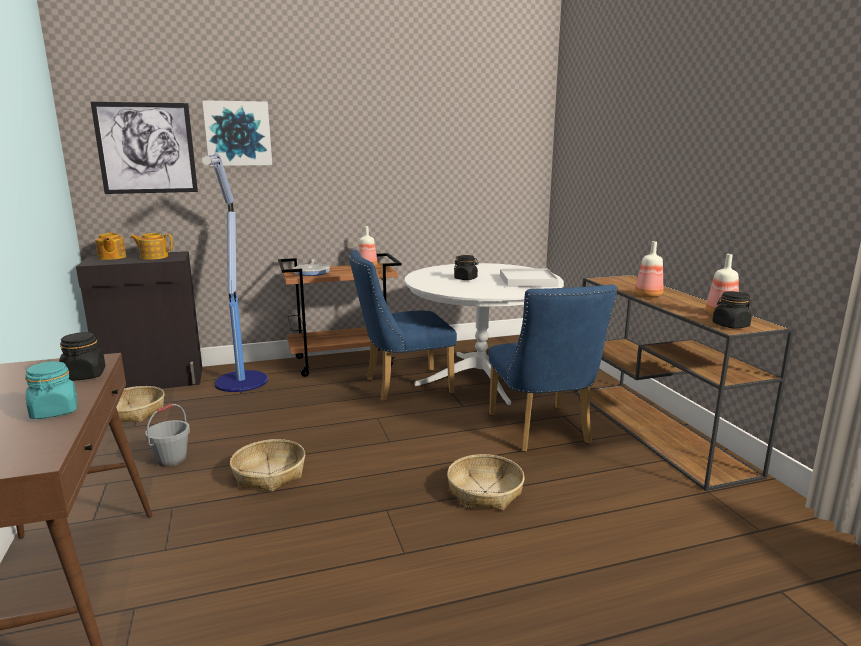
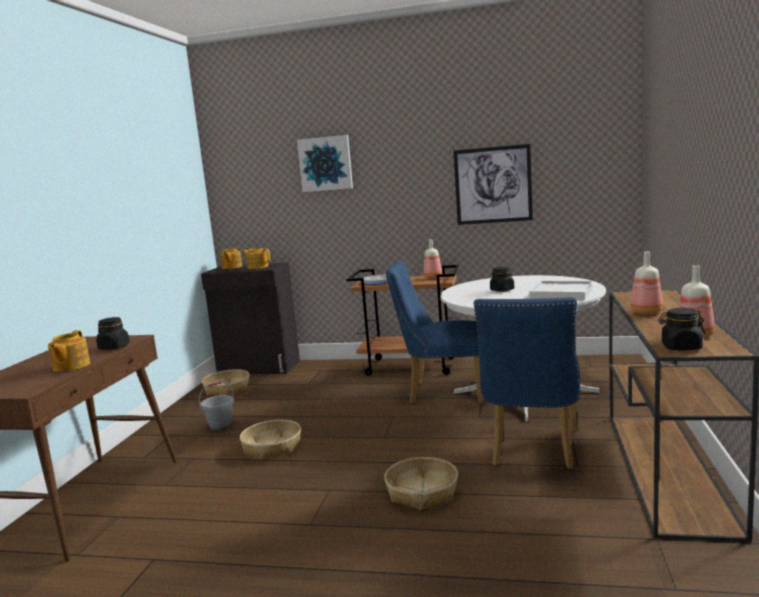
camera: 30 degrees right, 5 degrees down
turquoise jar [25,361,77,419] -> teapot [48,330,90,372]
picture [91,102,198,194] -> picture moved to [454,144,533,225]
floor lamp [202,153,268,392] -> none

